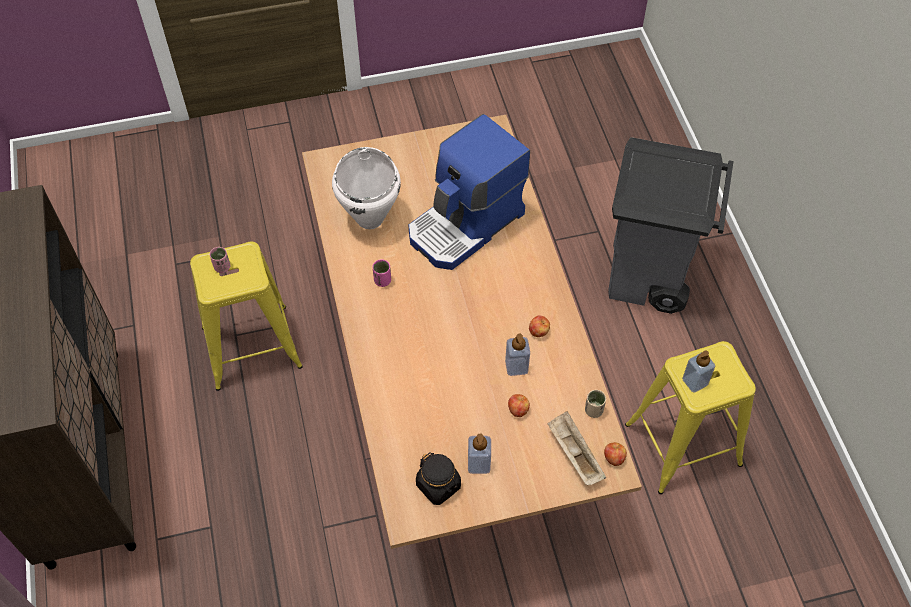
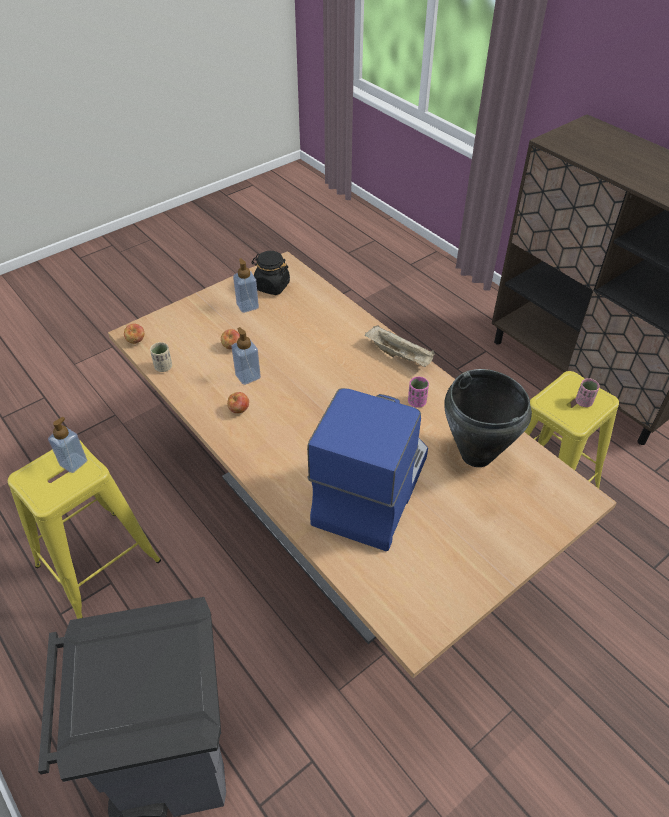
camera: 155 degrees right, 10 degrees down
white cooking pot [332,147,401,229] -> black cooking pot [444,369,532,467]
beige tray [548,411,606,485] -> beige tray moved to [365,325,435,367]

